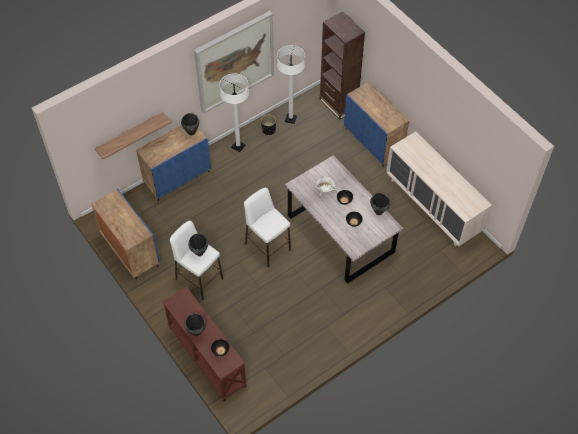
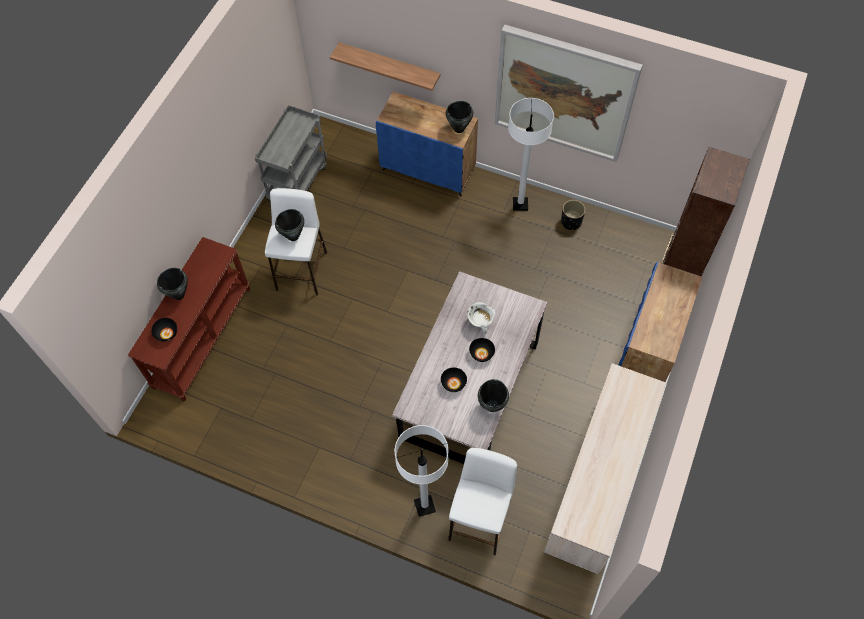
camera: 60 degrees right, 5 degrees up
blue cabinet [91,189,160,280] -> grey cart [255,105,327,202]
white stool [244,188,291,267] -> white stool moved to [448,448,517,555]
white floor lamp [277,45,305,124] -> white floor lamp moved to [395,425,449,517]

